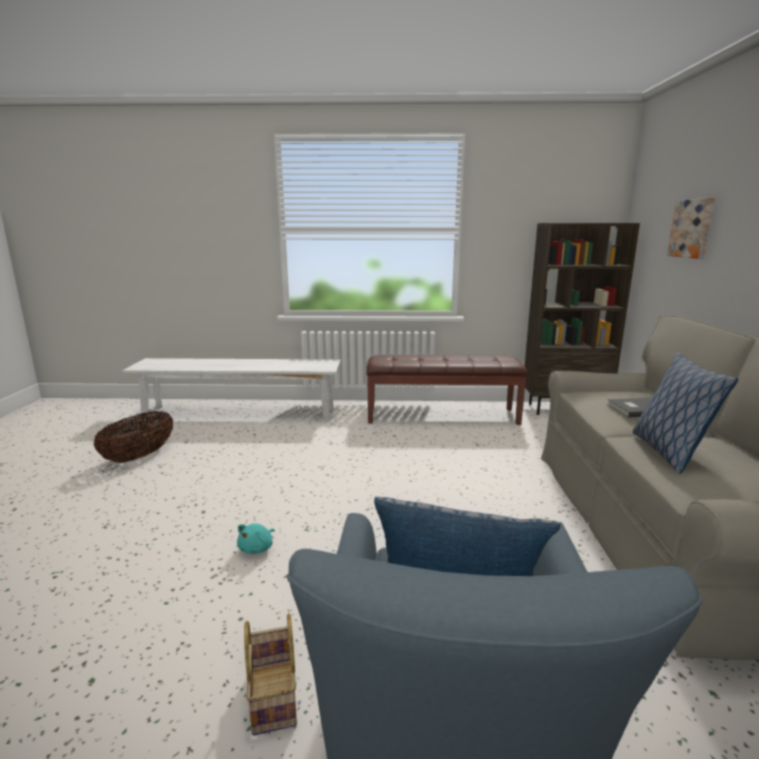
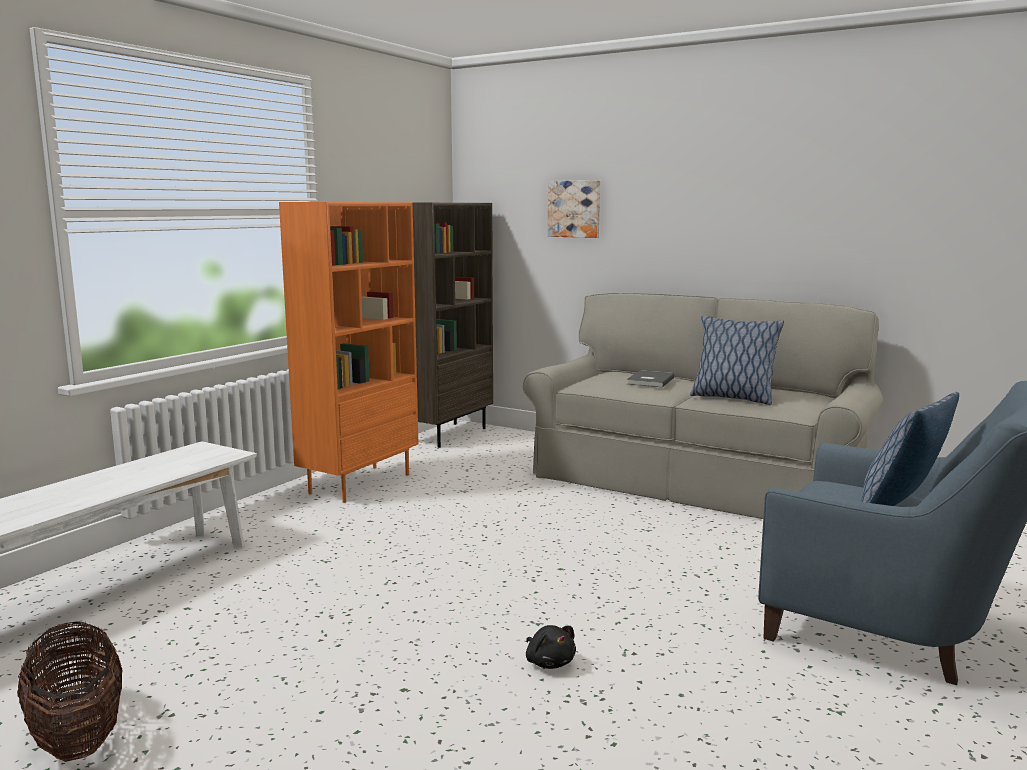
camera: 60 degrees left, 5 degrees down
turquoise plush toy [237,523,275,554] -> black plush toy [526,625,576,669]
basket [244,613,297,735] -> none
brown bench [366,355,528,425] -> orange bookcase [279,202,419,503]

